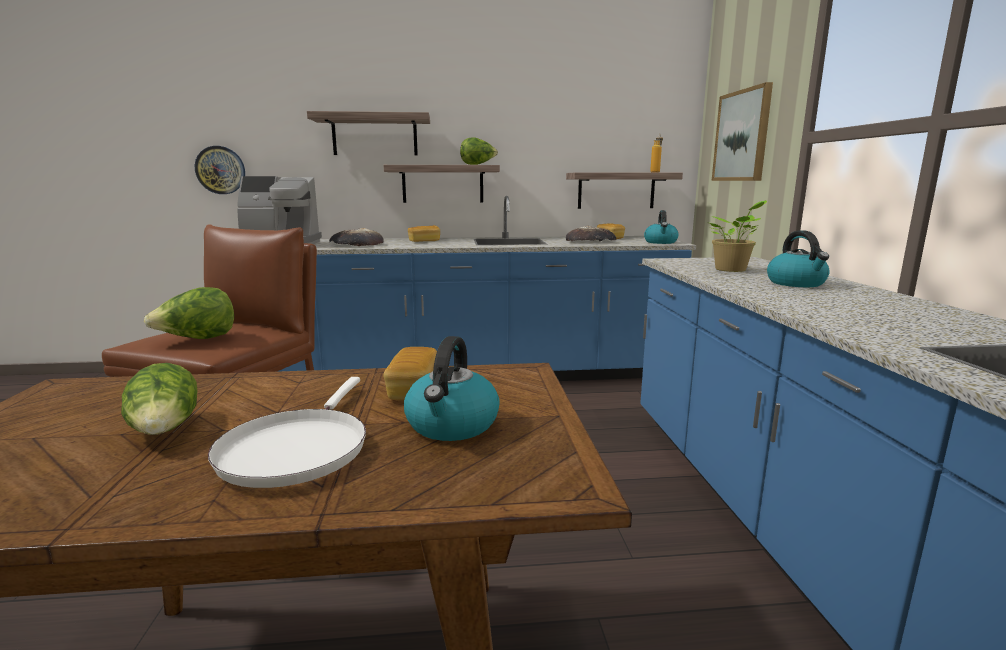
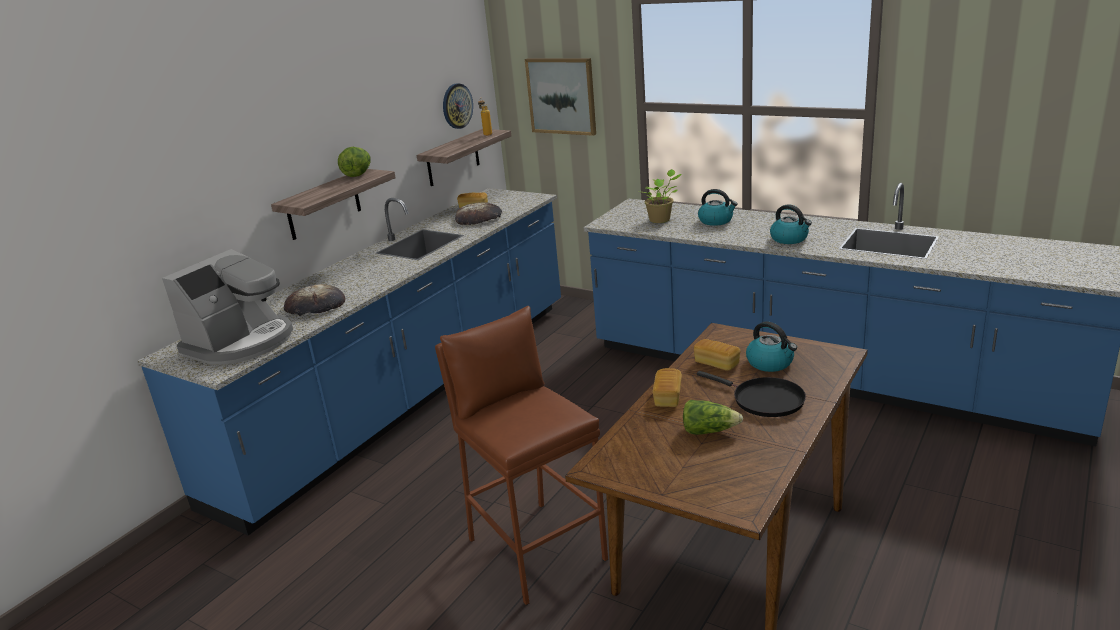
camera: 50 degrees left, 10 degrees up
lettuce [144,287,234,339] -> none
wall clock [195,146,245,194] -> wall clock moved to [443,84,473,129]
white frying pan [208,377,366,488] -> black frying pan [696,371,806,417]
shelf [307,111,430,155] -> none
bread [408,225,440,242] -> bread moved to [653,368,682,407]
kettle [644,210,679,244] -> kettle moved to [770,204,812,244]

